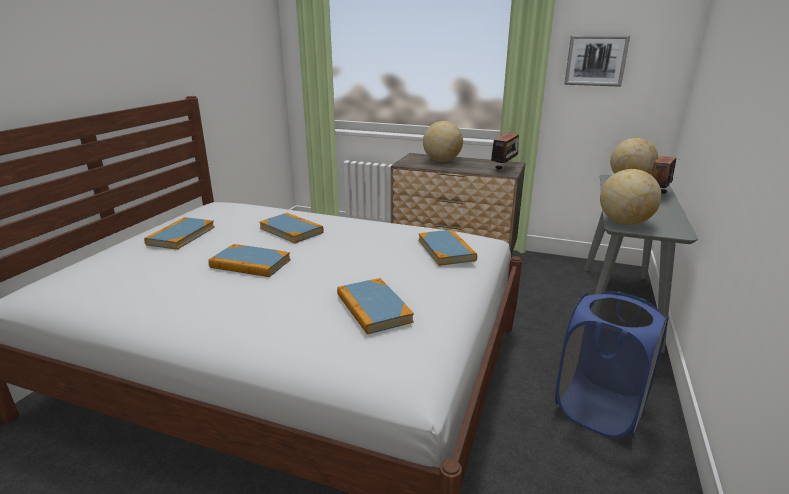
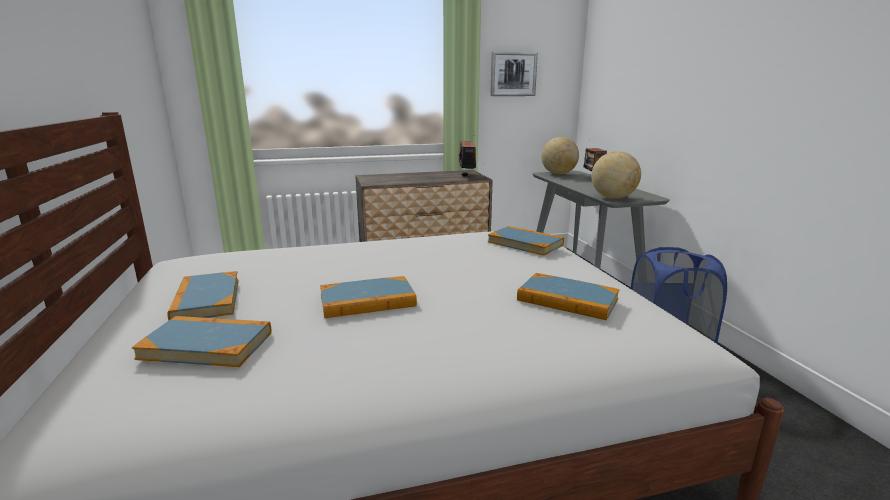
camera: 35 degrees left, 5 degrees down
book [259,213,324,243] -> book moved to [132,316,272,367]
globe [423,121,463,162] -> none

